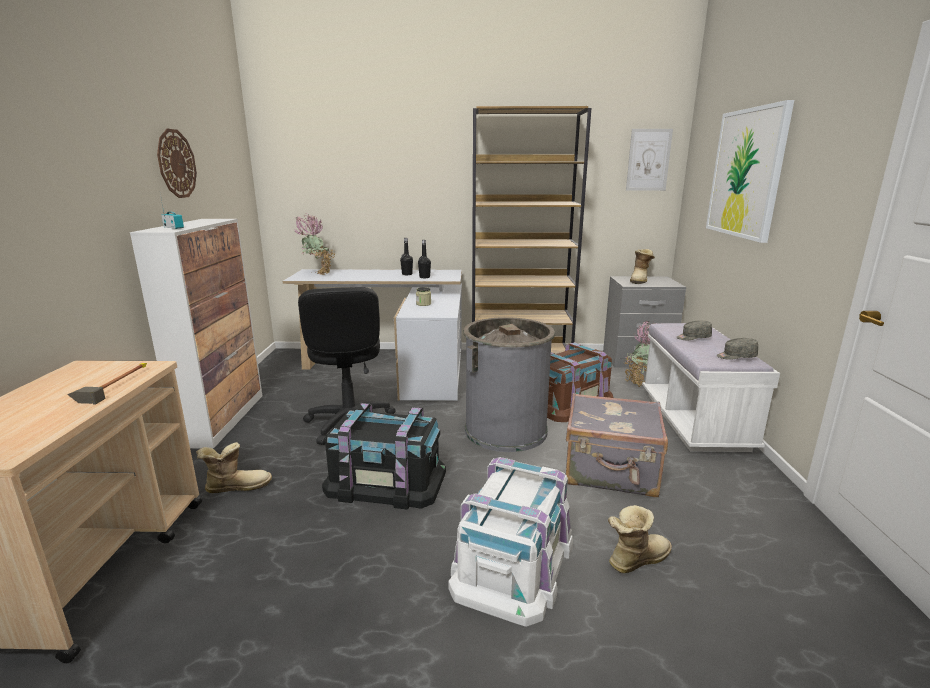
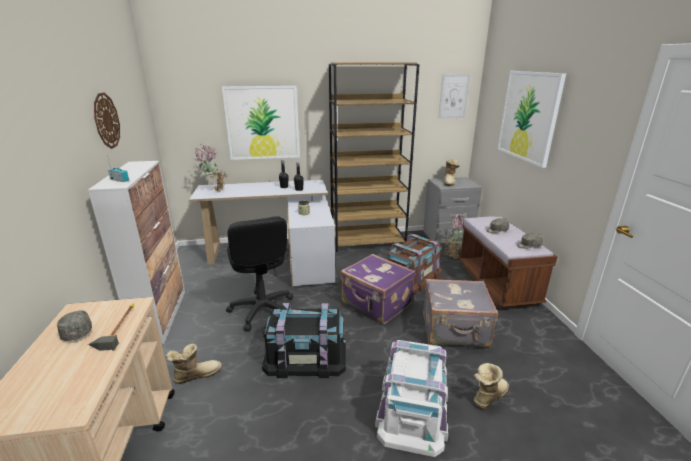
camera: 10 degrees left, 5 degrees up
grey trash can [463,317,555,452] -> purple suitcase [340,254,415,324]
white bench [642,323,780,452] -> brown bench [458,217,558,309]
none -> grey cap [57,310,92,341]
none -> picture [222,86,300,160]

